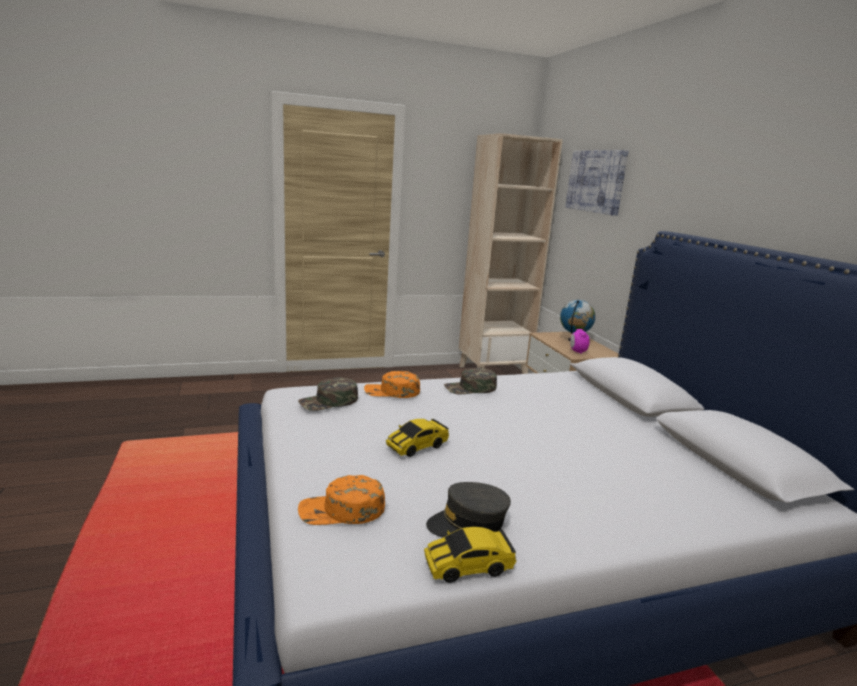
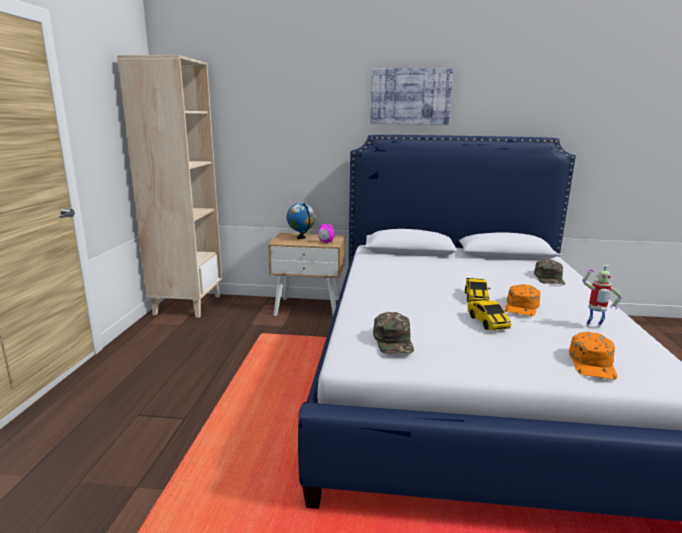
camera: 65 degrees left, 0 degrees up
orange cap [364,371,420,398] -> orange cap moved to [505,284,541,316]
toy car [424,527,516,583] -> toy car moved to [465,278,491,302]
grey cap [426,482,511,538] -> toy robot [582,265,622,328]
green cap [444,368,497,395] -> green cap moved to [534,259,565,285]
picture [565,150,629,216] -> picture moved to [370,68,453,125]

